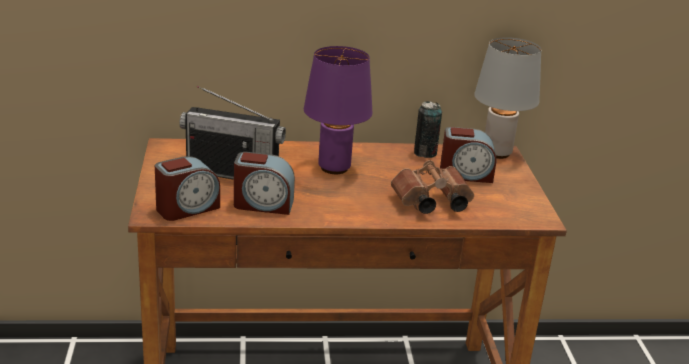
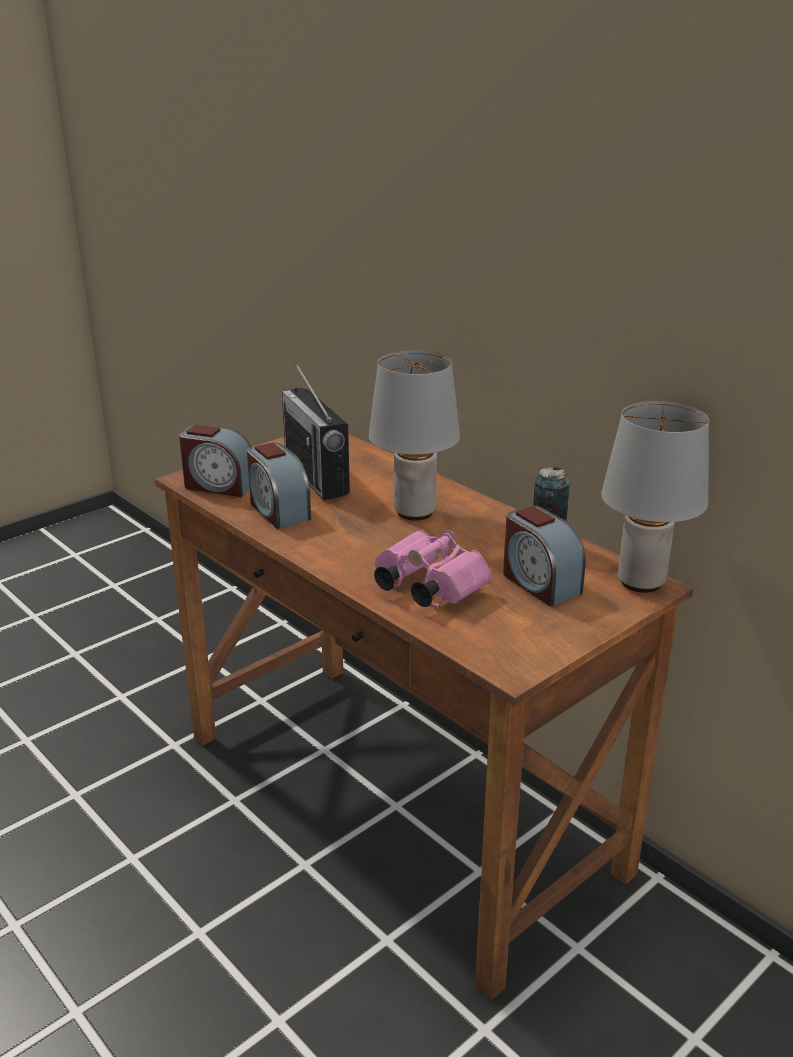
camera: 55 degrees right, 0 degrees up
purple table lamp [304,46,373,174] -> grey table lamp [369,350,460,521]
brown binoculars [391,160,474,214] -> pink binoculars [374,529,492,607]

